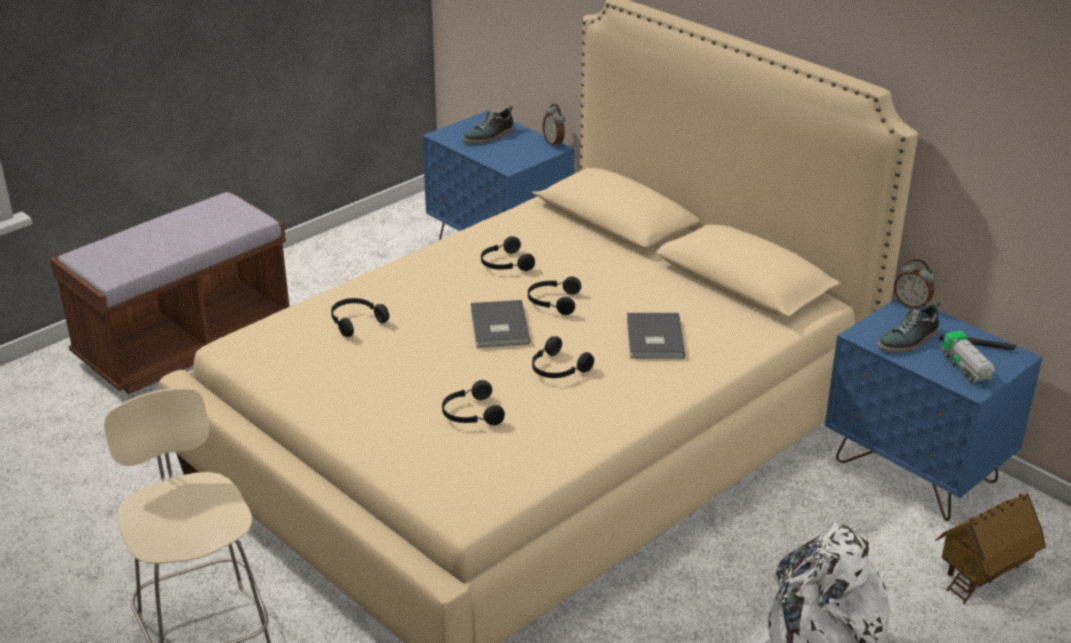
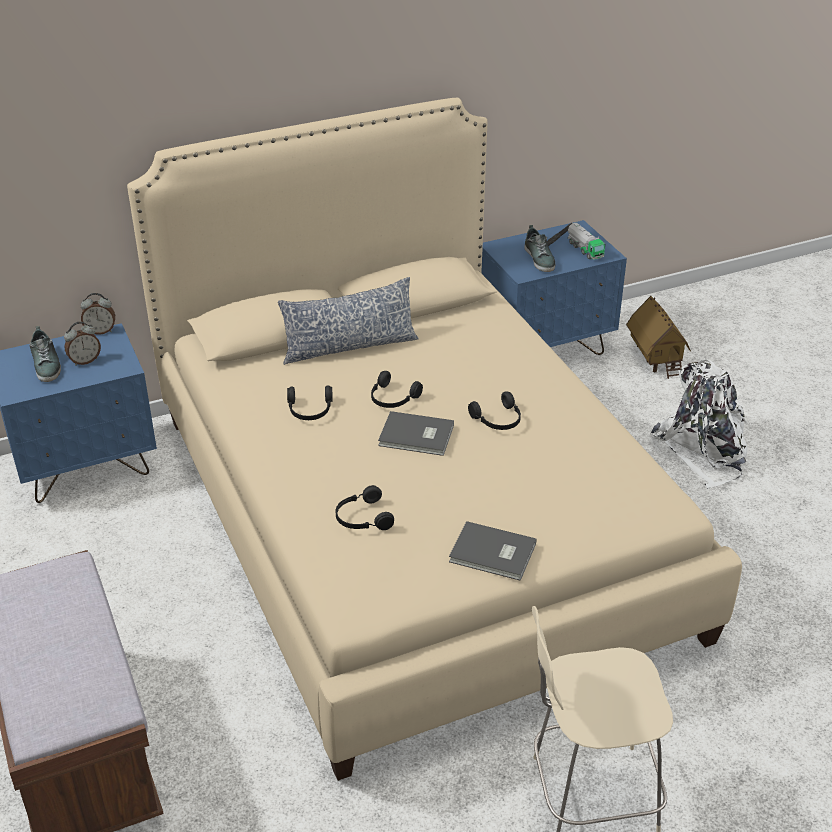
camera: 70 degrees left, 5 degrees up
black headphones [442,380,505,425] -> none
grey book [627,313,685,359] -> grey book moved to [449,521,536,581]
alarm clock [894,259,934,309] -> alarm clock moved to [64,322,101,366]
toy truck [941,331,995,383] -> toy truck turned 120 degrees counterclockwise [568,222,606,260]
none -> pillow [278,277,419,365]

